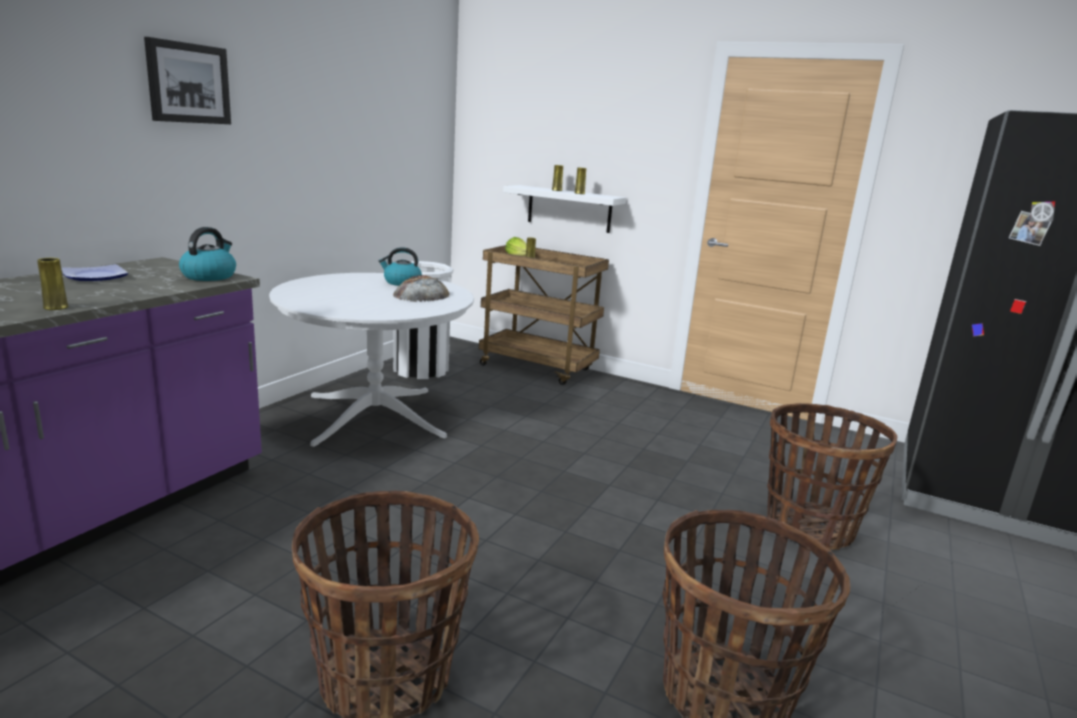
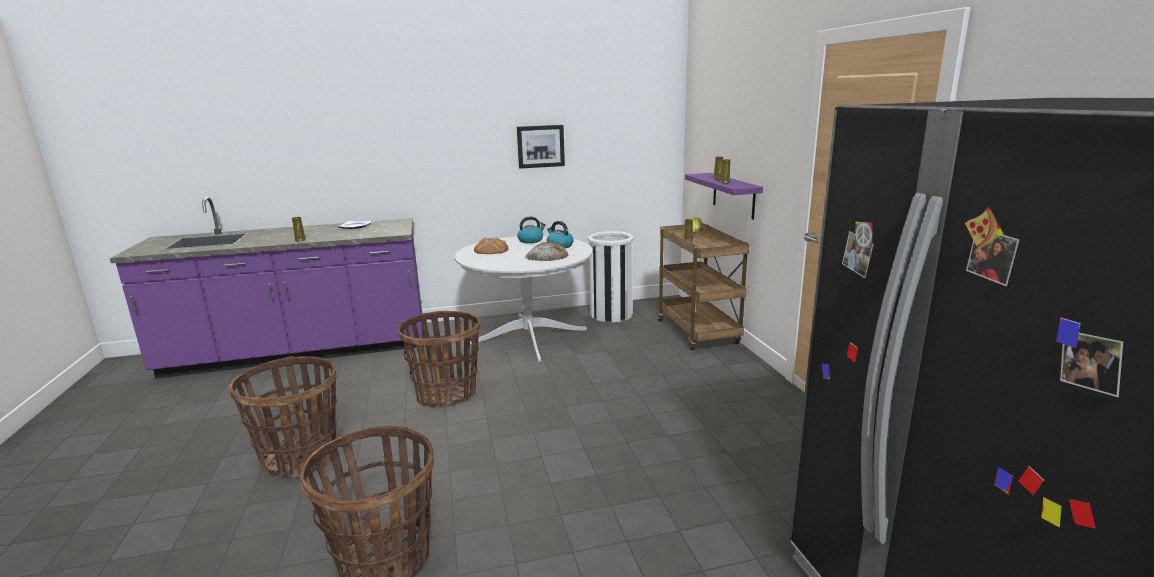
camera: 50 degrees right, 0 degrees up
picture [144,37,231,124] -> picture moved to [517,125,565,169]
kettle [179,227,236,281] -> kettle moved to [517,216,546,243]
white shelf [503,185,626,233] -> purple shelf [685,173,763,220]
basket [767,403,898,550] -> basket moved to [398,311,480,408]
none -> bread [474,237,508,254]

